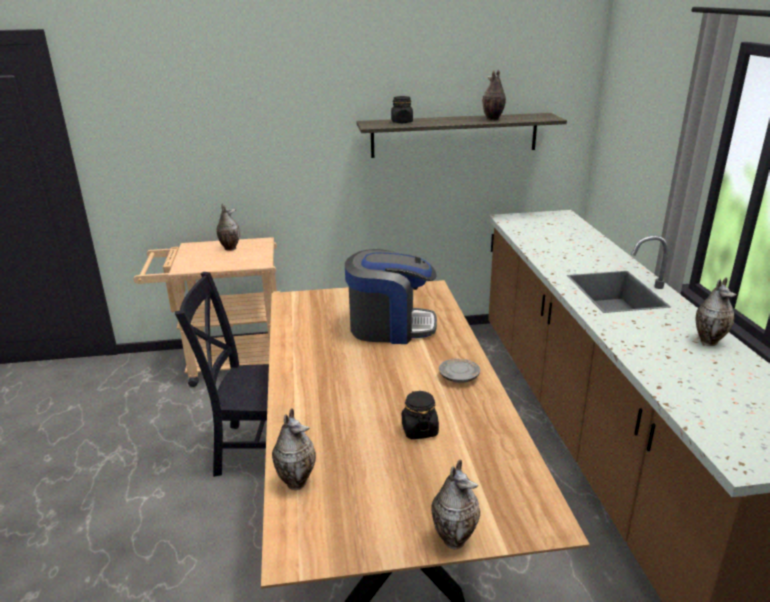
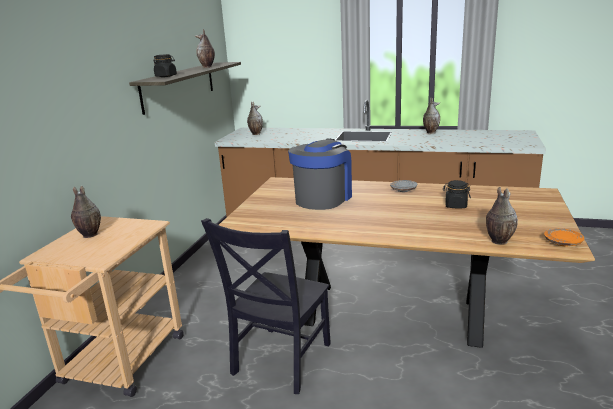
camera: 65 degrees left, 5 degrees down
vase [431,459,480,549] -> vase moved to [247,102,263,135]
none -> orange plate [544,228,584,247]

